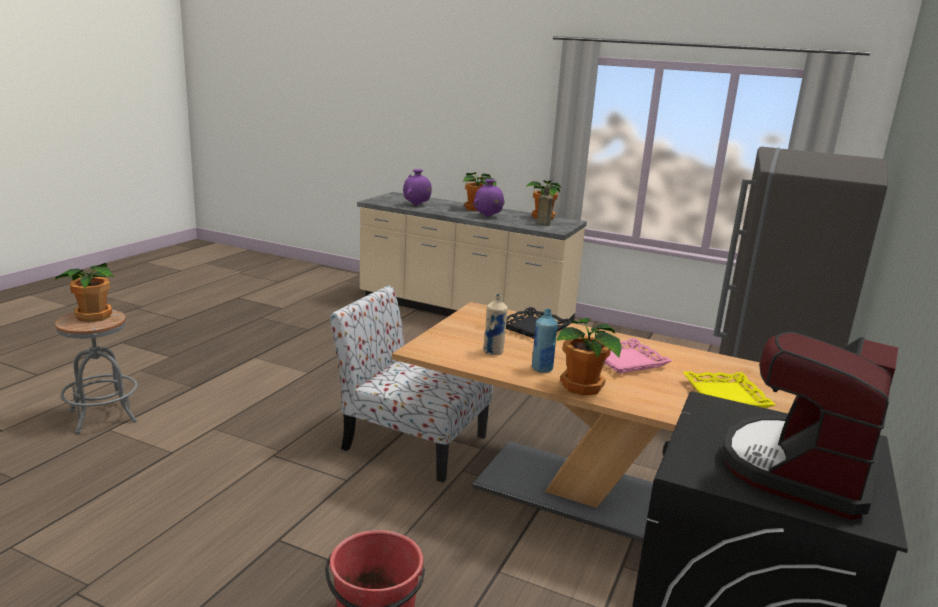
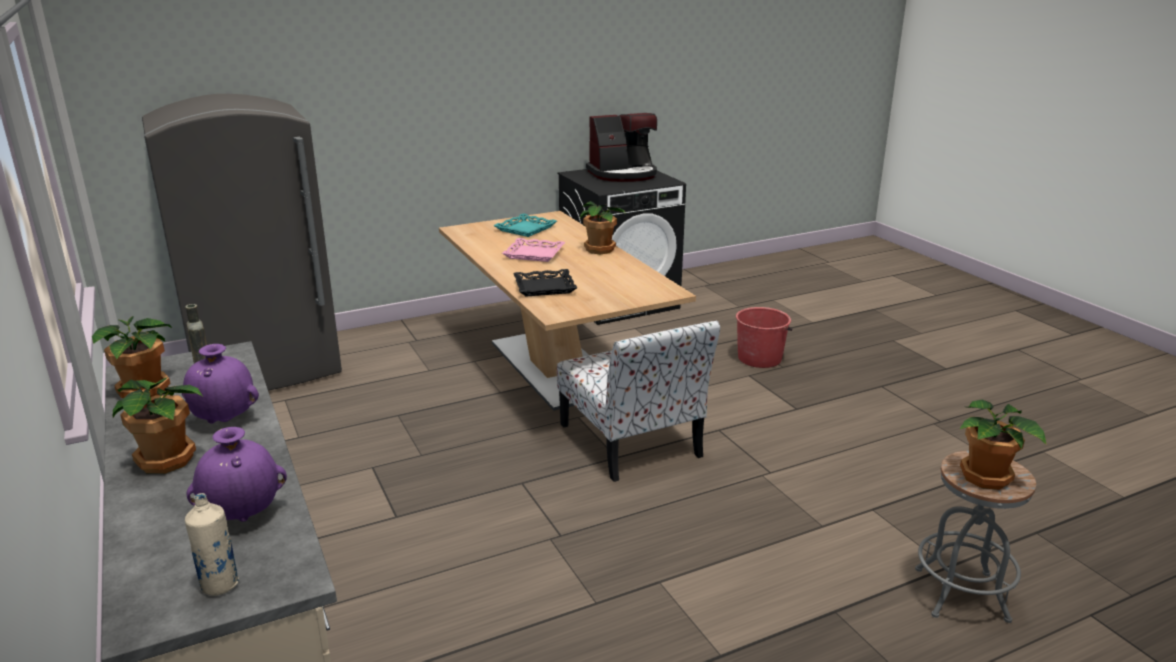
camera: 140 degrees left, 5 degrees up
beige bottle [483,294,508,355] -> beige bottle moved to [185,493,239,596]
blue bottle [532,309,558,373] -> none
yellow tray [683,371,776,408] -> turquoise tray [493,213,557,237]

